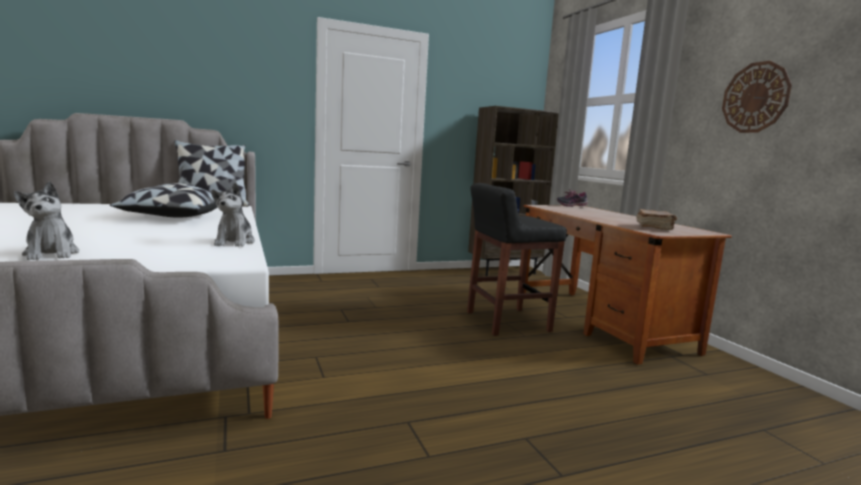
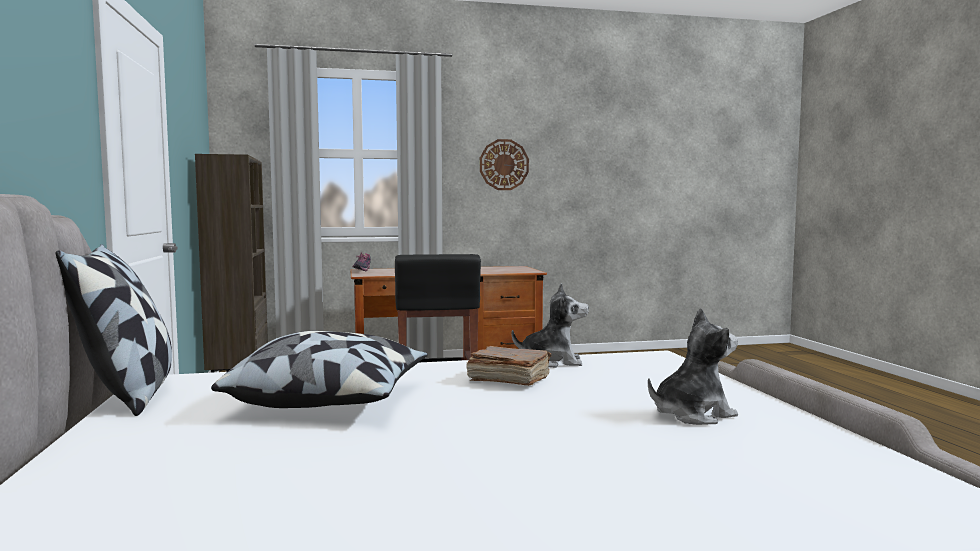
camera: 80 degrees left, 5 degrees down
brown book [636,209,677,230] -> brown book moved to [467,346,552,386]

